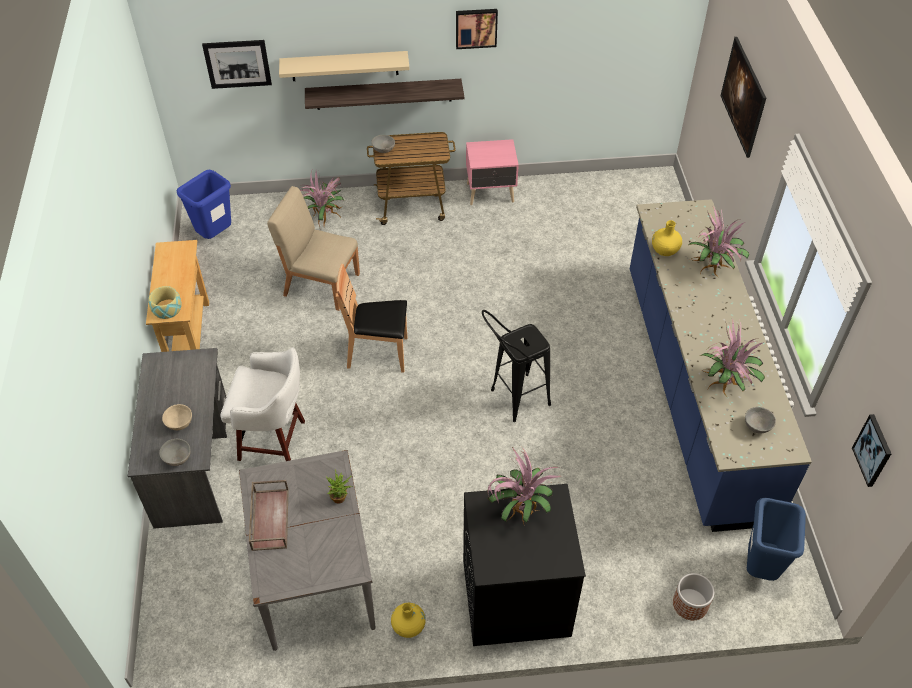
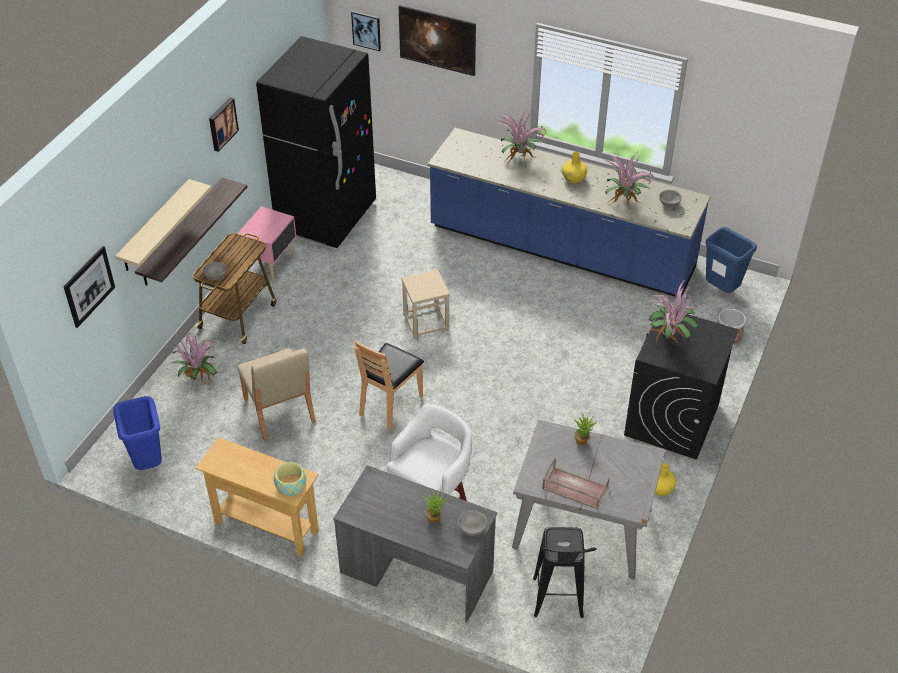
camera: 60 degrees left, 5 degrees down
beige bowl [162,404,192,430] -> potted plant [422,490,448,523]
beige chair [267,186,360,311] -> beige chair turned 75 degrees counterclockwise [238,348,316,440]
black stool [482,310,551,422] -> black stool moved to [533,527,597,618]
yellow vase [652,220,682,256] -> yellow vase moved to [562,152,587,183]
picture [852,414,891,487] -> picture moved to [351,11,381,51]
none -> black fridge [256,36,376,248]
none -> beige stool [401,270,450,339]

